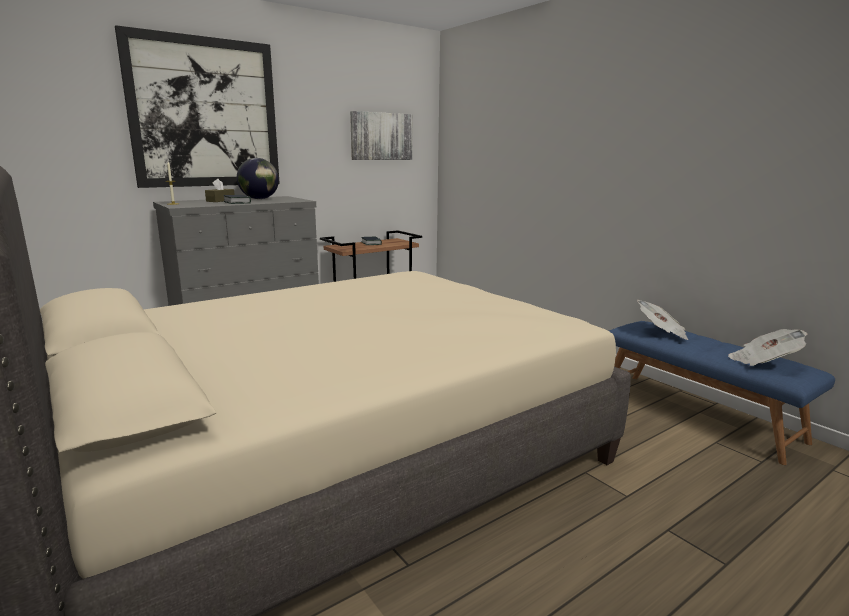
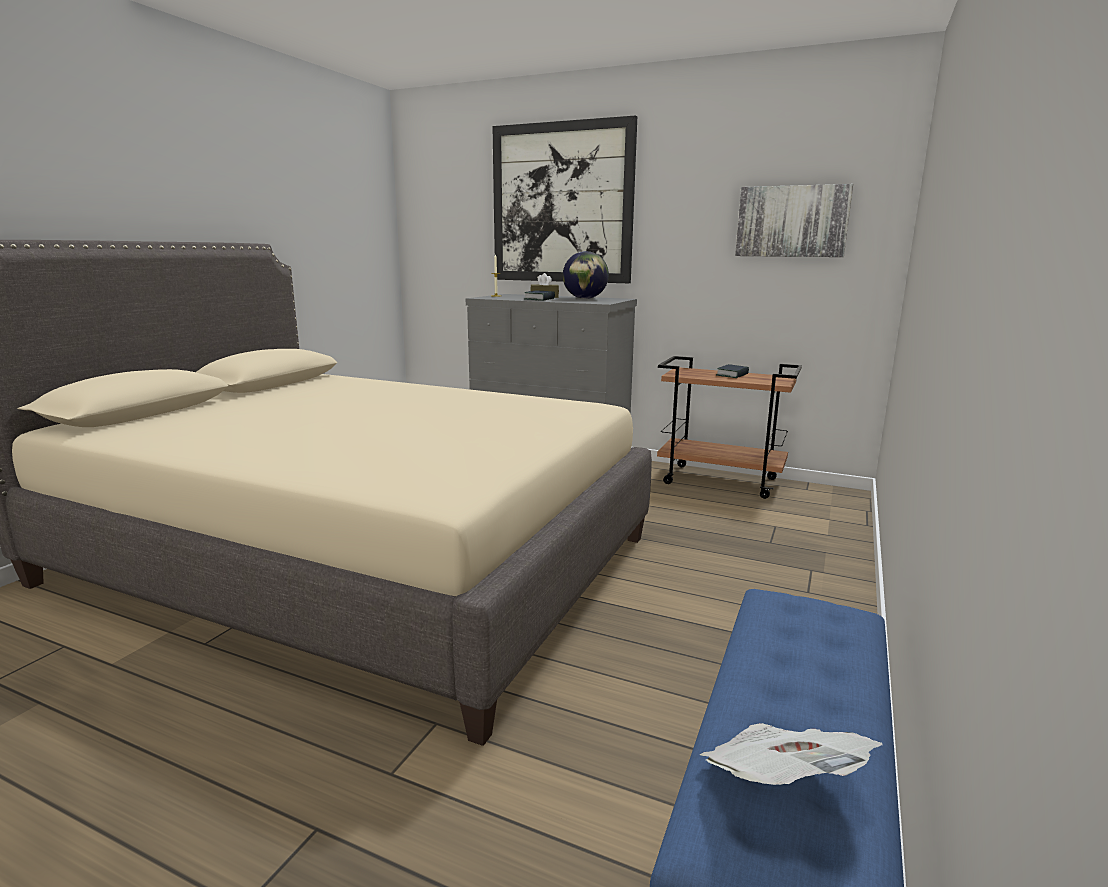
camera: 60 degrees right, 0 degrees up
newspaper [637,300,688,340] -> none

